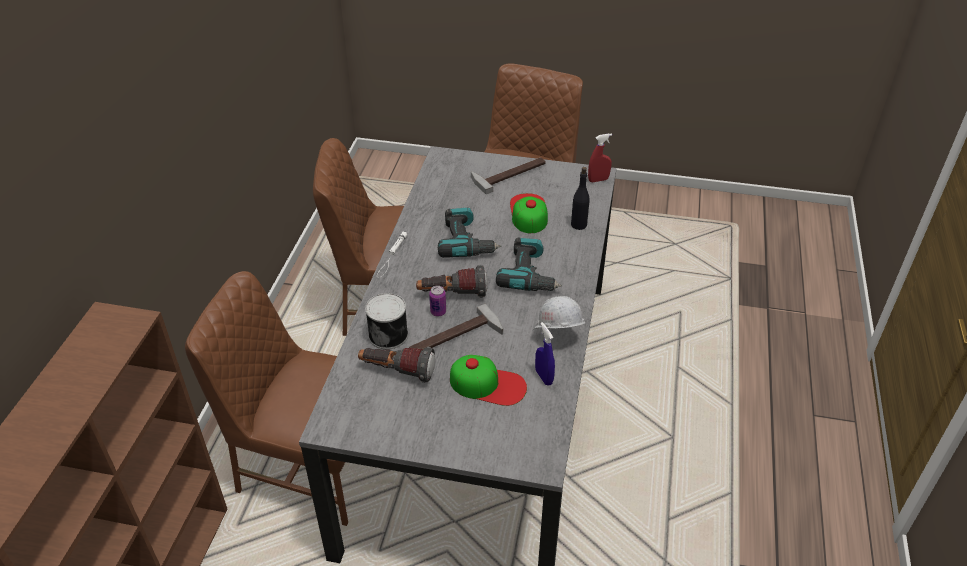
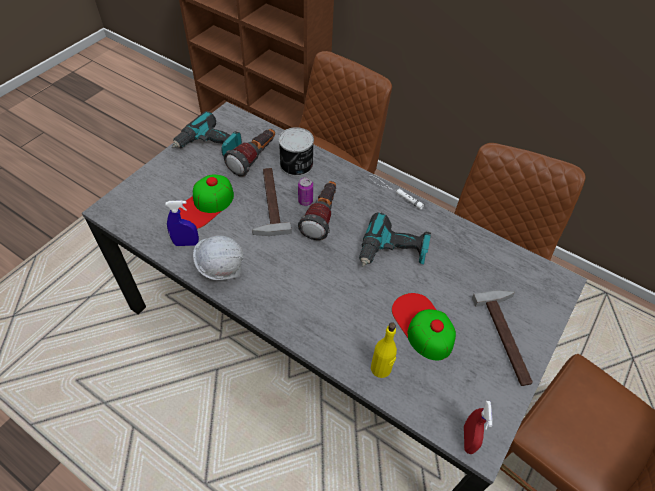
camera: 110 degrees right, 10 degrees up
power drill [496,237,562,291] -> power drill moved to [172,111,242,156]
cap [510,193,548,233] -> cap turned 135 degrees counterclockwise [392,293,456,360]
black bottle [571,167,590,230] -> yellow bottle [371,322,397,378]

